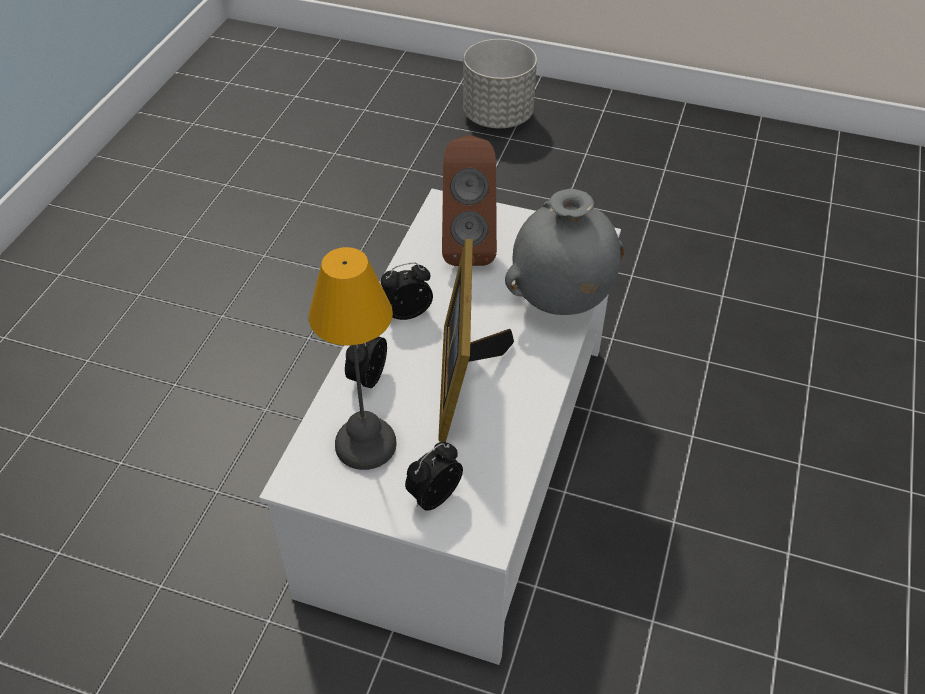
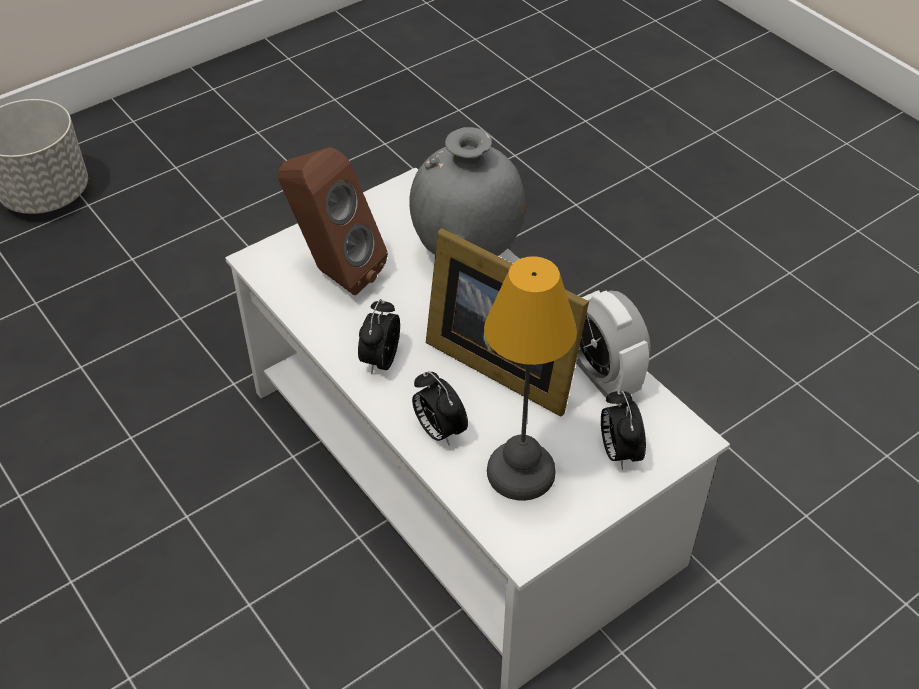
camera: 55 degrees left, 0 degrees up
none -> alarm clock [576,290,651,398]

